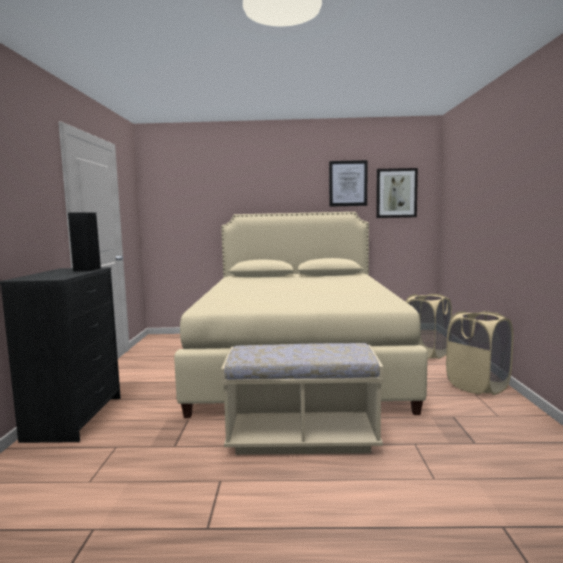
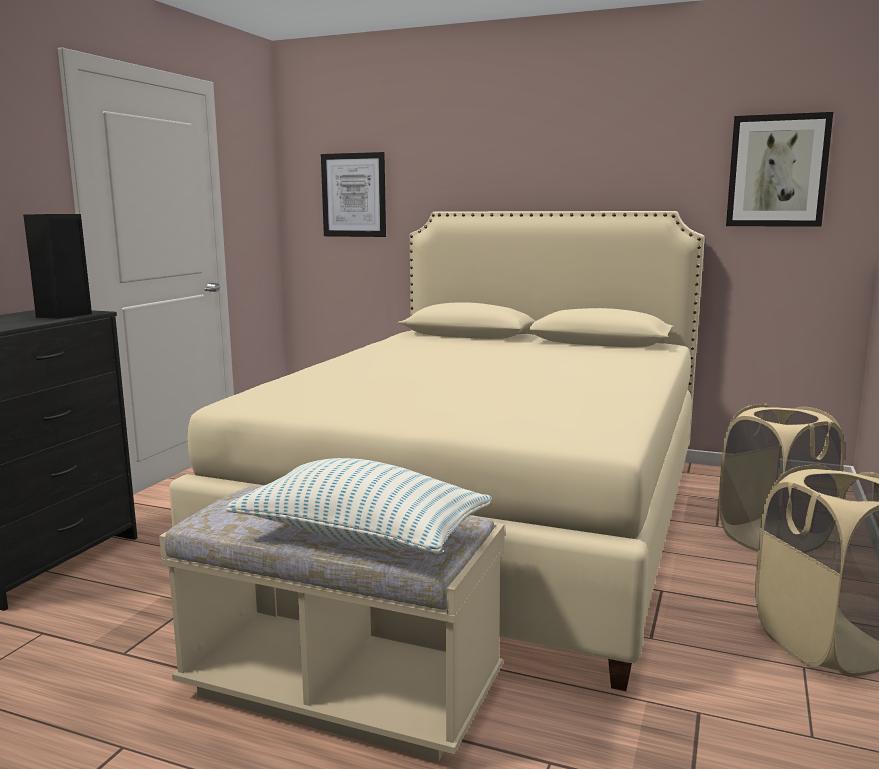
camera: 20 degrees right, 5 degrees up
picture [329,160,367,207] -> picture moved to [321,152,386,237]
none -> pillow [226,458,492,554]

